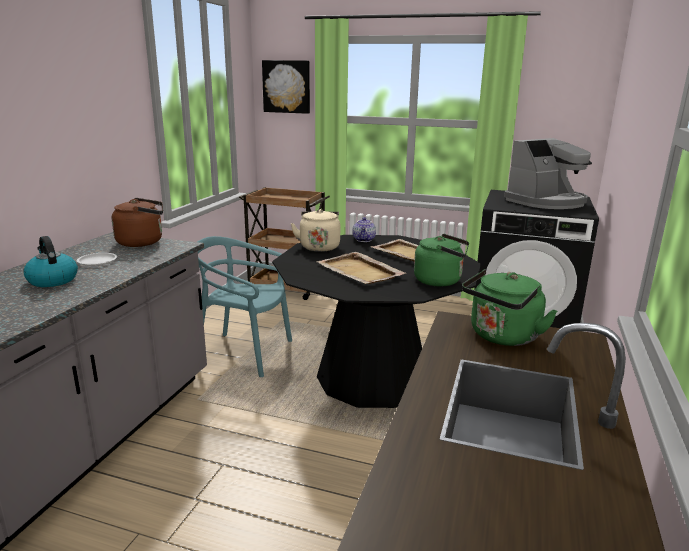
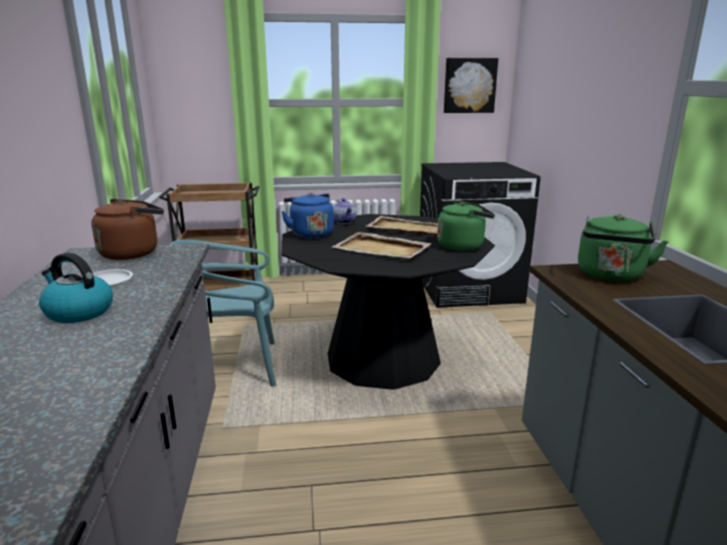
camera: 25 degrees left, 0 degrees up
picture [262,60,310,114] -> picture moved to [444,58,498,113]
beige kettle [291,209,340,252] -> blue kettle [282,193,334,239]
coffee machine [504,138,592,209] -> none

